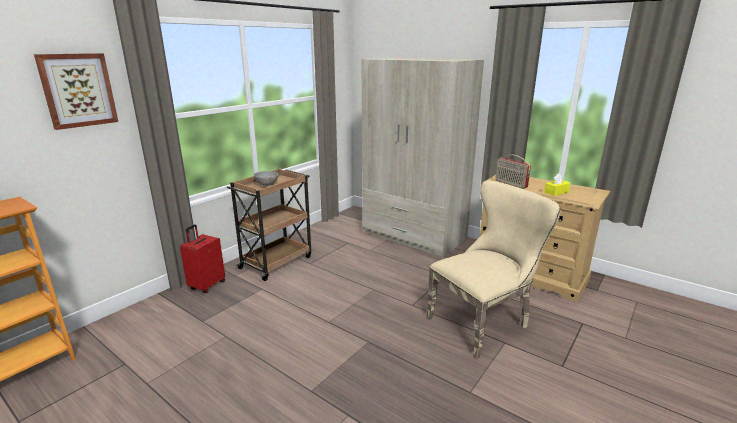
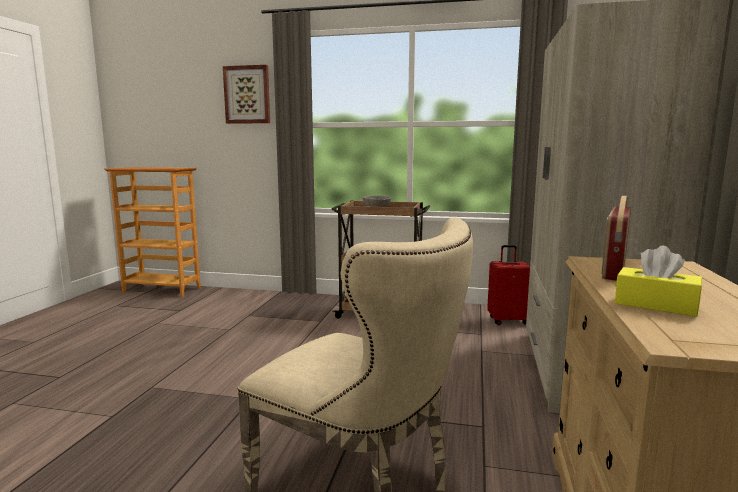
camera: 65 degrees right, 10 degrees down
red suitcase [180,224,225,293] -> red suitcase moved to [487,245,530,325]

